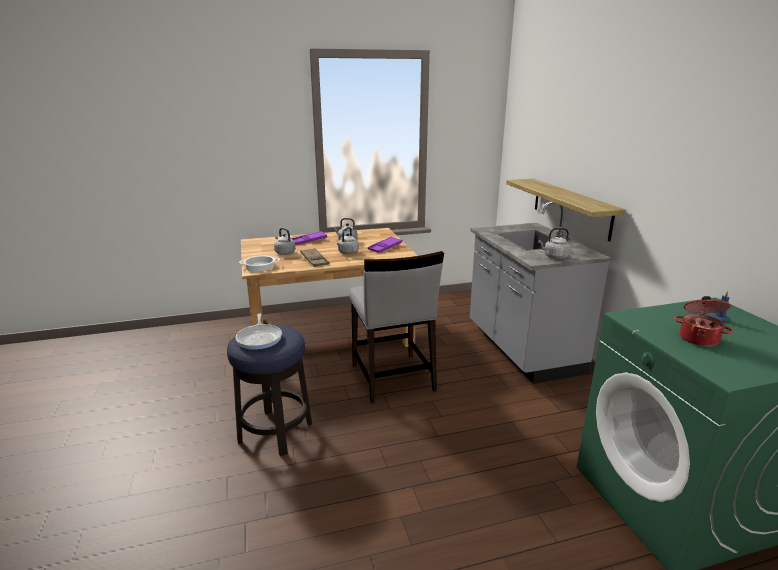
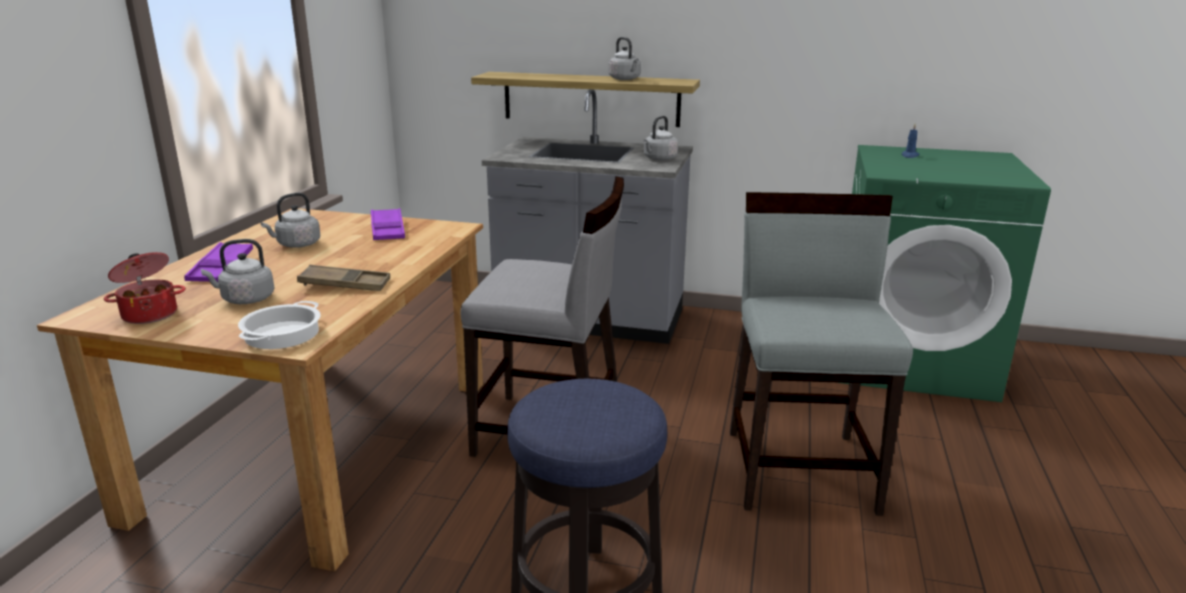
camera: 60 degrees left, 0 degrees up
frying pan [236,314,282,350] -> none
grey kettle [337,227,359,254] -> grey kettle moved to [608,37,641,80]
cooking pot [674,296,733,347] -> cooking pot moved to [103,252,186,324]
none -> grey chair [730,192,913,516]

